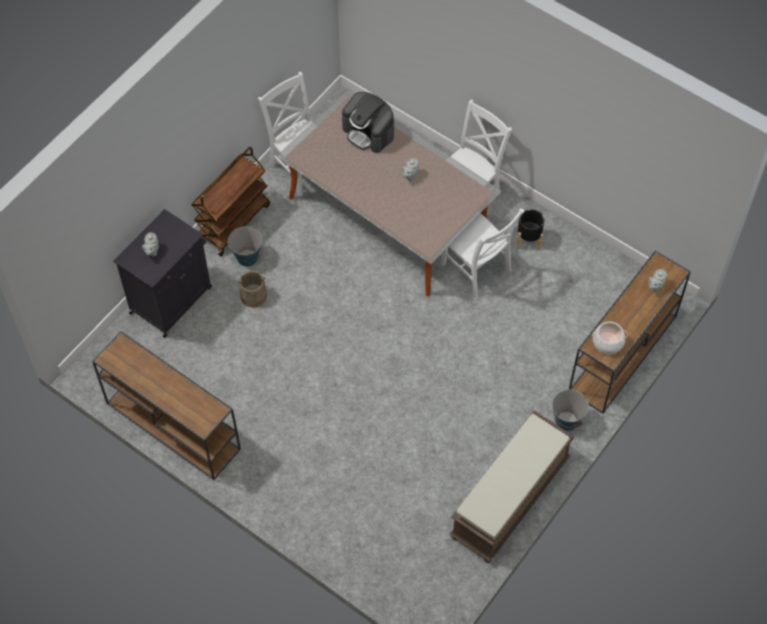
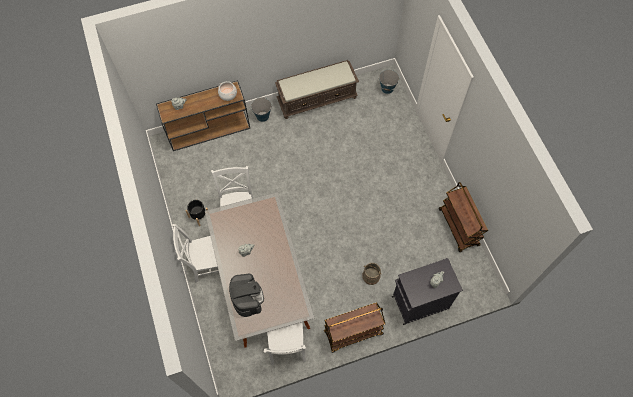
camera: 145 degrees left, 5 degrees up
brown console table [92,331,241,480] -> brown cart [439,182,488,252]
bucket [227,226,262,267] -> bucket moved to [379,70,399,94]

